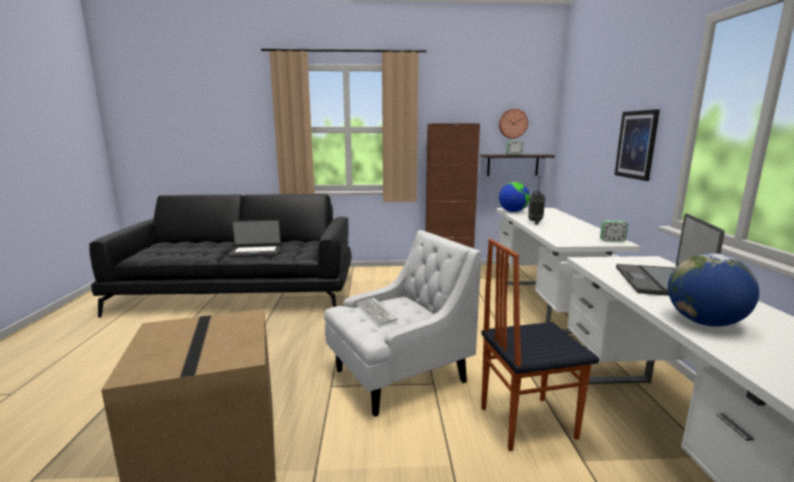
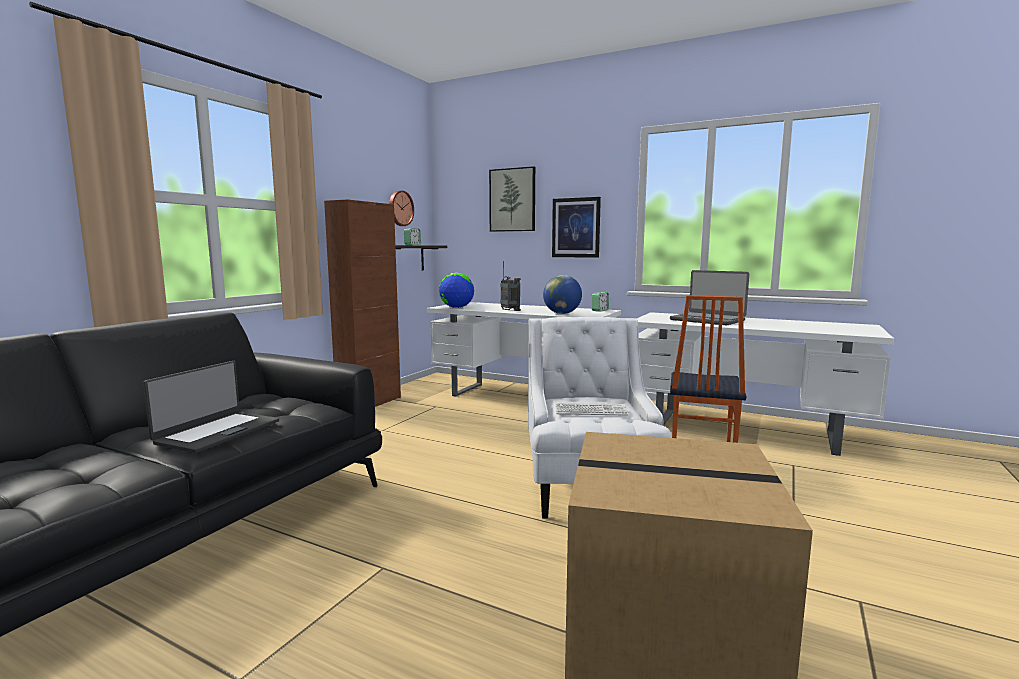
camera: 60 degrees left, 5 degrees down
globe [668,253,759,327] -> globe moved to [543,275,582,314]
none -> picture [489,166,535,232]

